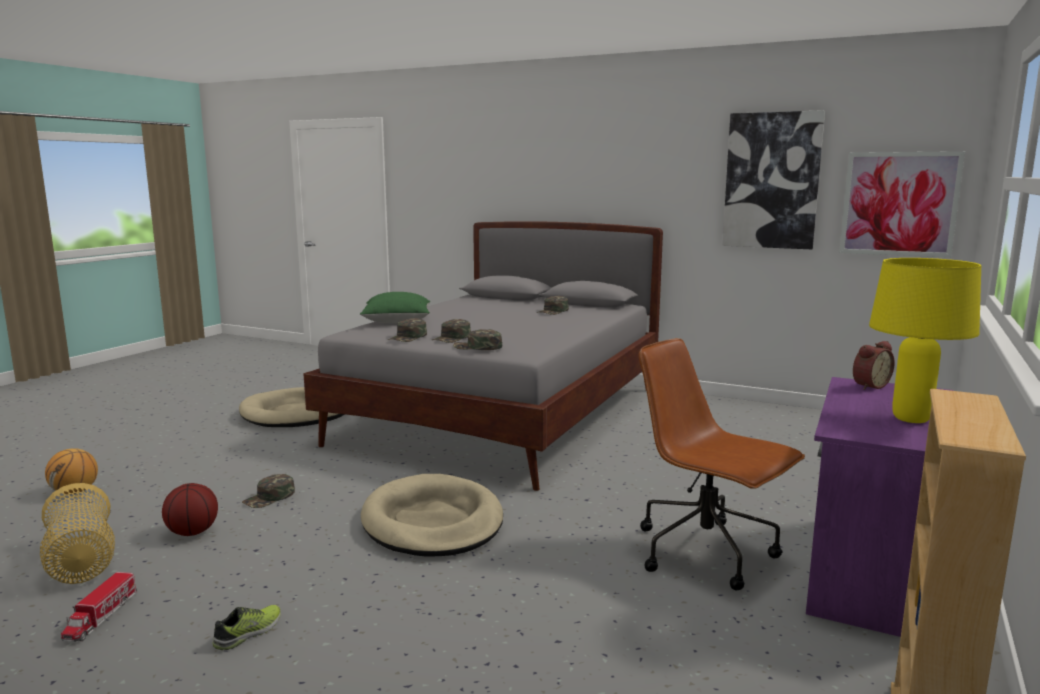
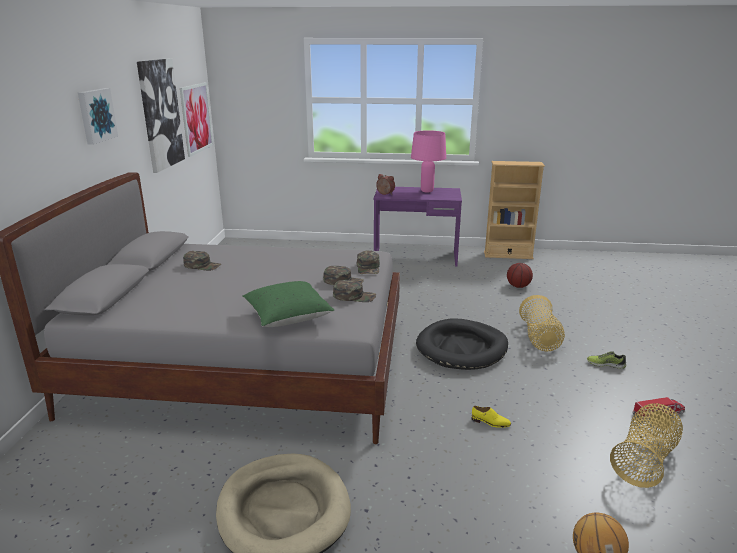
camera: 110 degrees left, 10 degrees up
basketball [162,483,218,536] -> basketball moved to [507,263,533,288]
green cap [242,474,295,508] -> yellow shoe [472,406,511,428]
beige dog bed [361,474,503,557] -> black dog bed [416,318,508,370]
brown office chair [639,338,805,590] -> none
yellow table lamp [869,258,981,423] -> pink table lamp [411,130,446,193]
none -> picture [78,88,118,145]
none -> basket [519,295,565,352]

